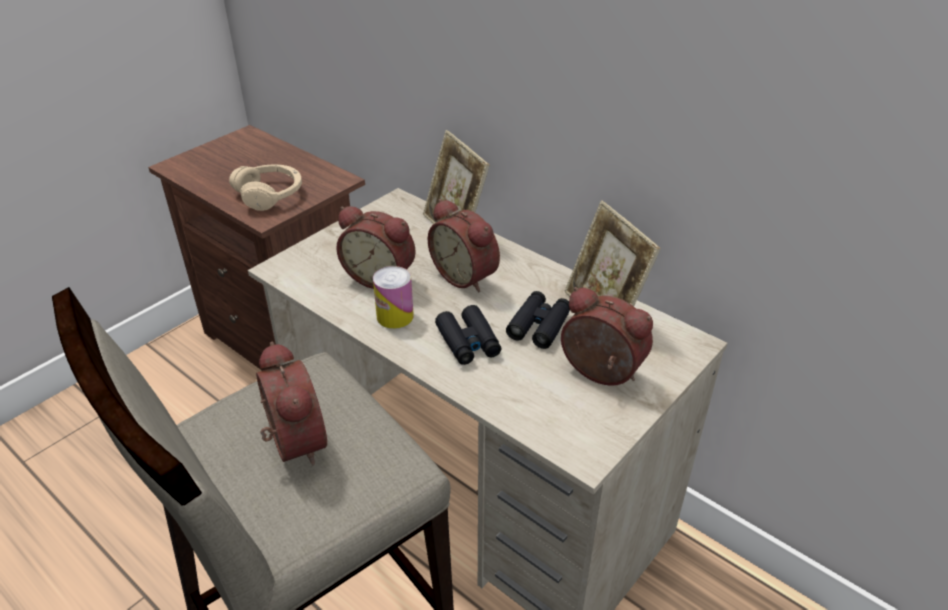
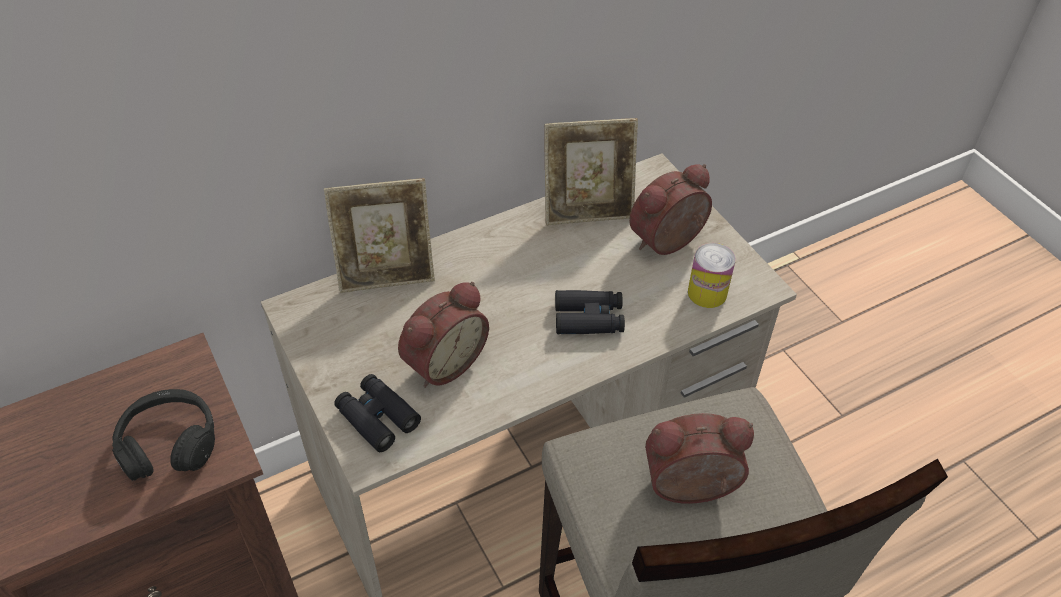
camera: 70 degrees left, 10 degrees up
beige headphones [229,164,302,211] -> black headphones [112,389,215,481]
can [373,266,414,329] -> can moved to [688,243,736,308]
alarm clock [428,199,500,293] -> none
black binoculars [506,291,570,349] -> black binoculars moved to [334,374,421,452]

